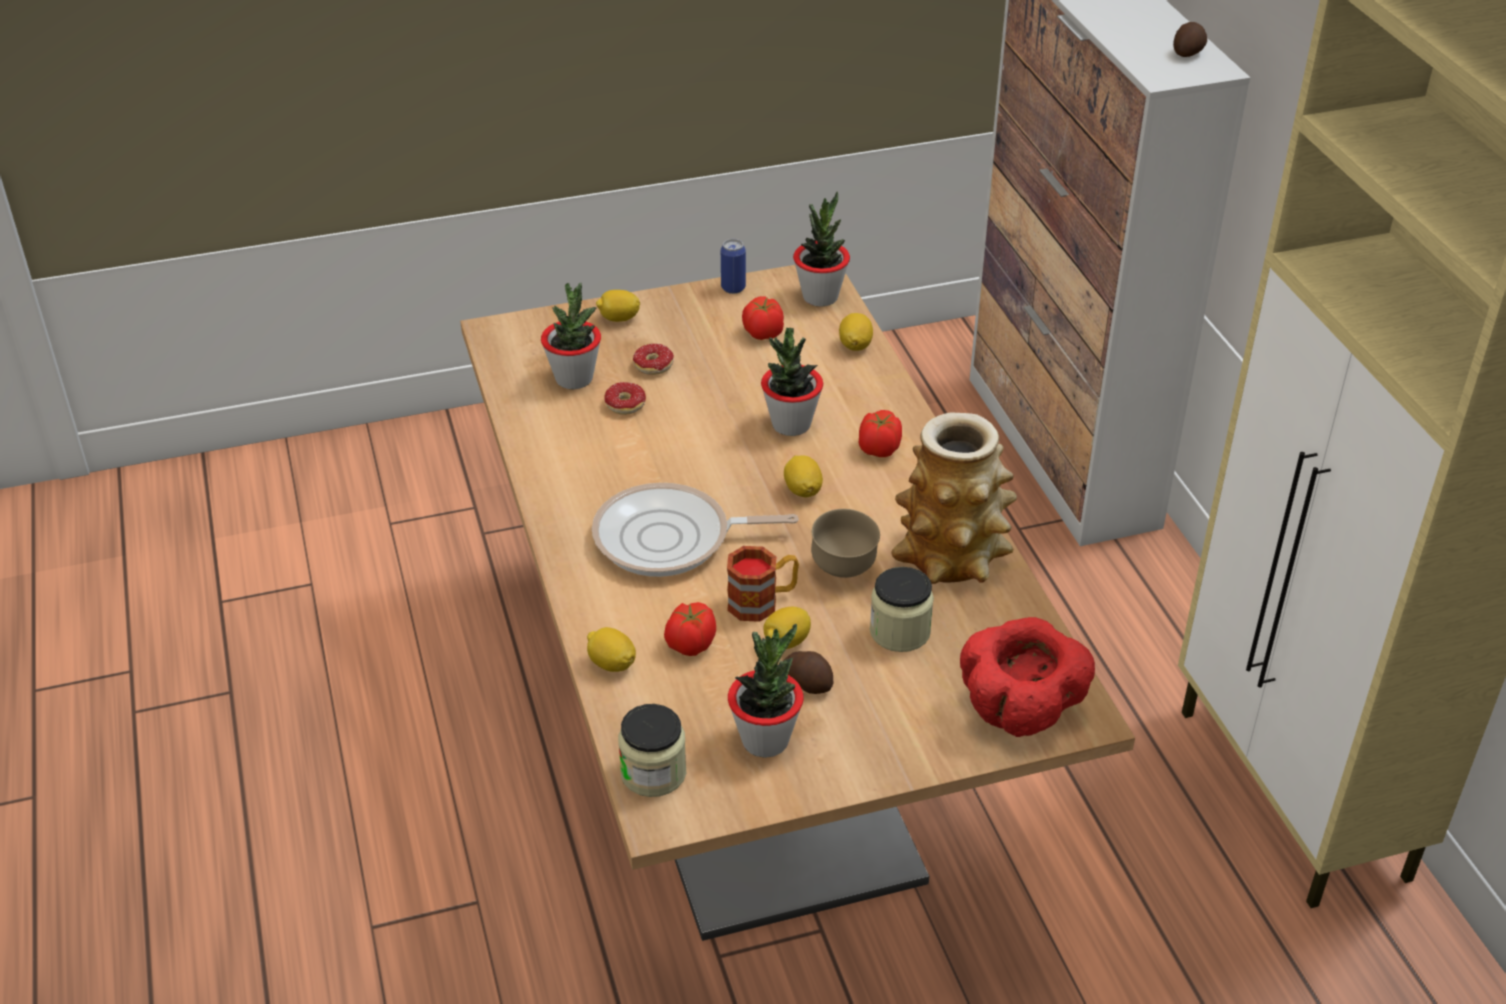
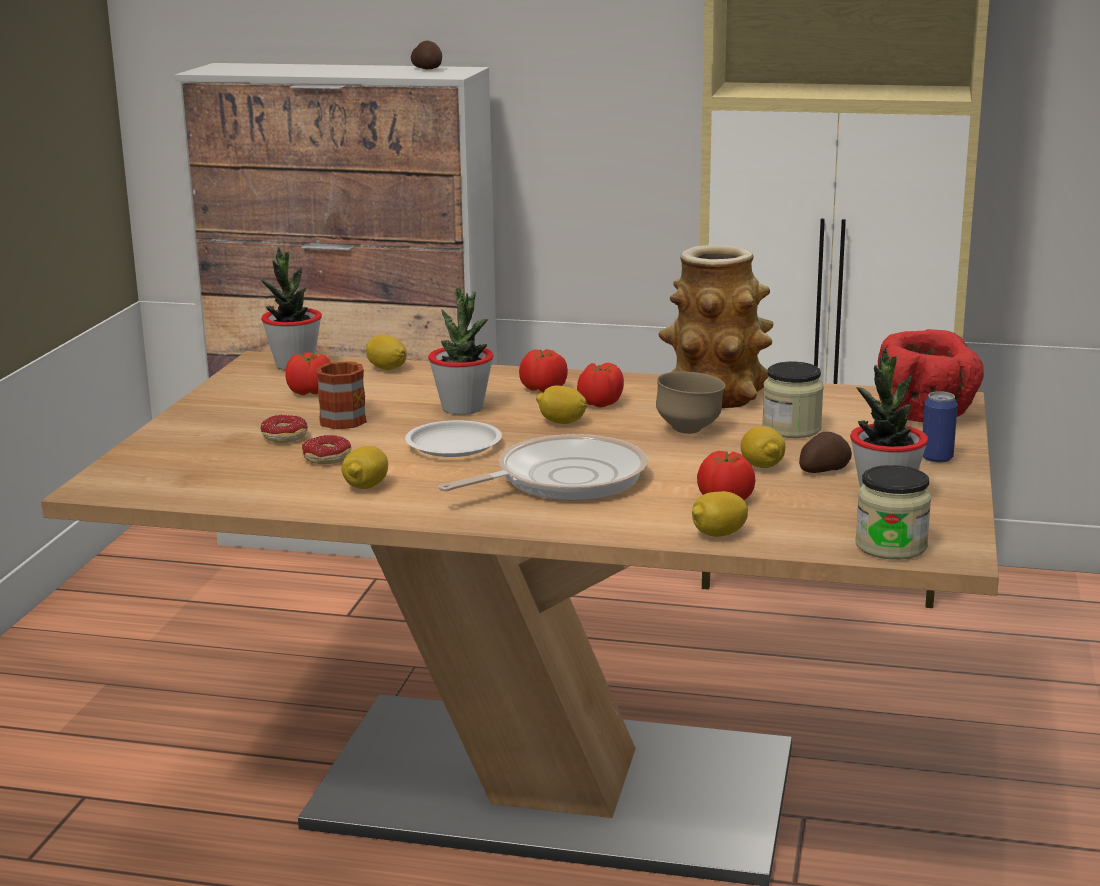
camera: 60 degrees left, 20 degrees down
potted plant [541,283,601,389] -> none
frying pan [592,483,799,577] -> frying pan turned 150 degrees counterclockwise [439,434,648,500]
lemon [596,290,640,322] -> lemon moved to [341,446,388,489]
can [721,239,746,294] -> can moved to [923,391,958,463]
mug [727,546,799,622] -> mug moved to [316,361,367,429]
none -> white plate [405,420,502,457]
none -> tomato [577,363,624,408]

